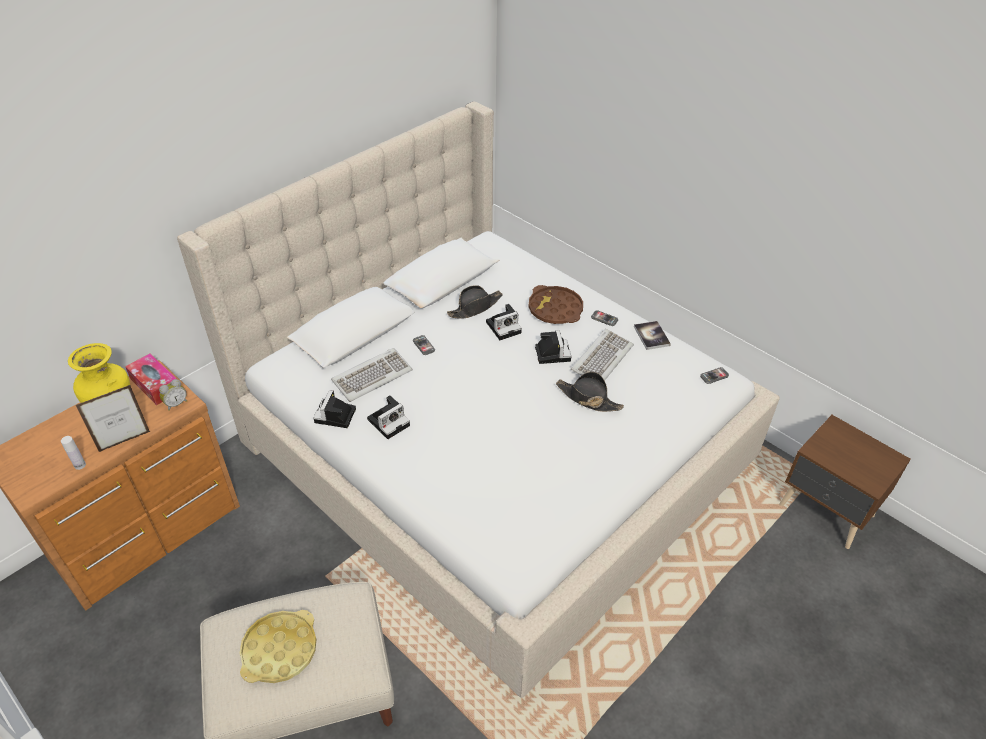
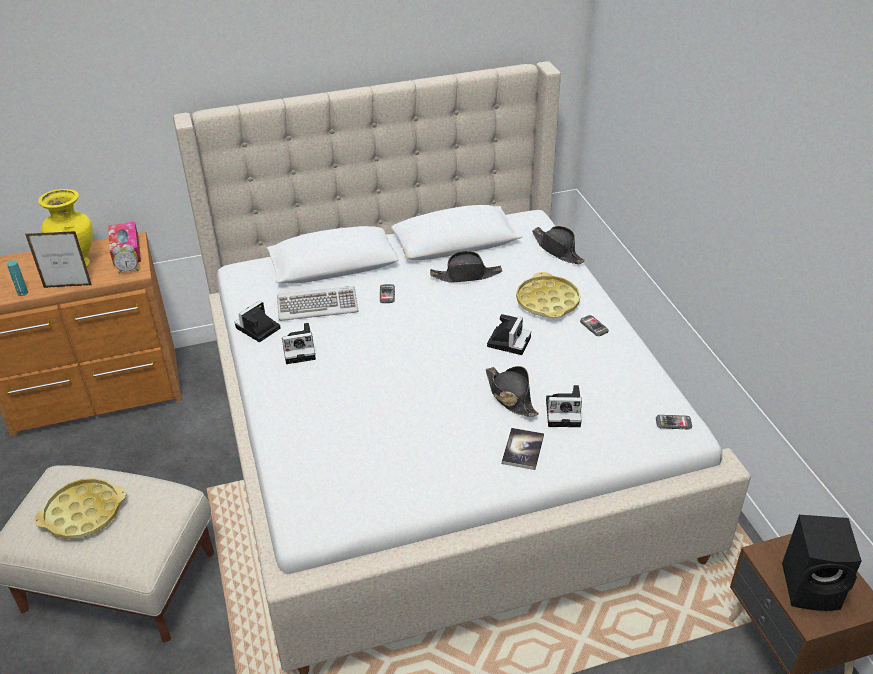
camera: 30 degrees right, 5 degrees down
white bottle [61,436,86,470] -> turquoise bottle [7,260,28,296]
camera [486,304,522,340] -> camera moved to [546,385,582,427]
brown tray [529,285,583,324] -> yellow tray [516,272,580,318]
keyboard [571,329,634,381] -> none
book [634,321,671,350] -> book moved to [502,428,544,470]
none -> black hat [532,226,585,264]
none -> black speaker [782,515,862,611]

